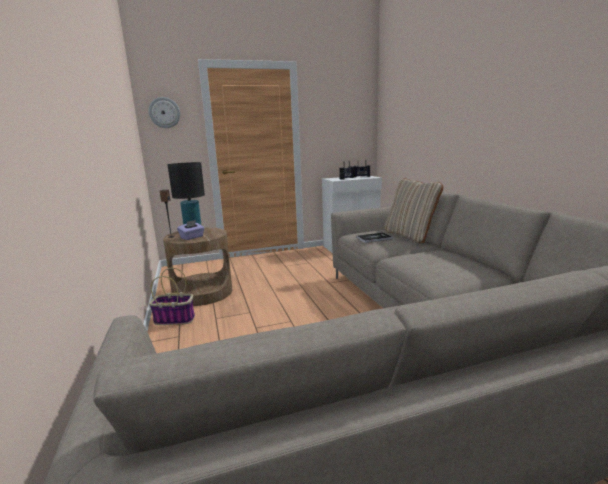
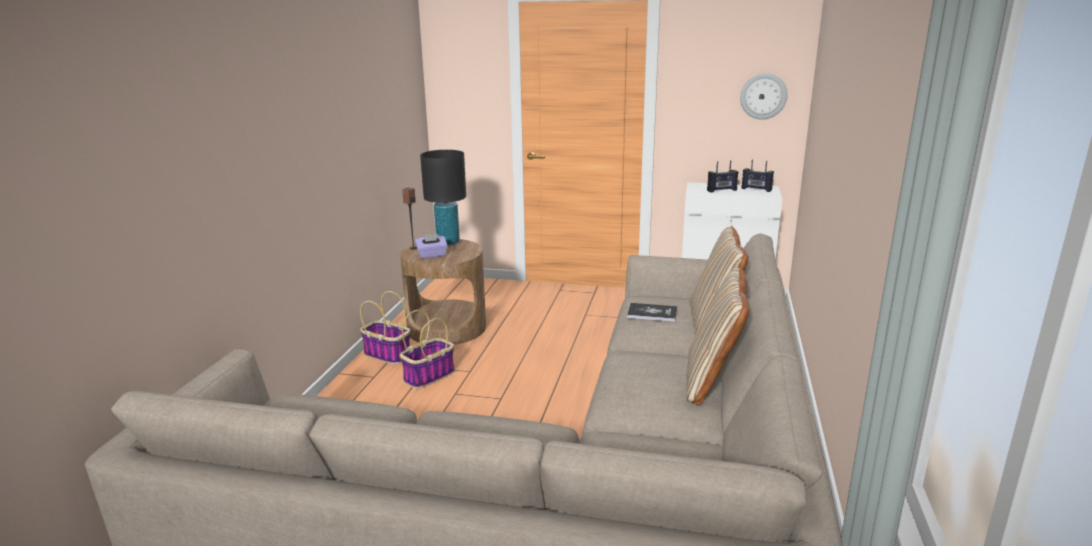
camera: 30 degrees right, 5 degrees up
wall clock [149,97,180,128] -> wall clock moved to [740,73,788,120]
none -> basket [400,310,455,389]
none -> beige pillow [686,267,750,406]

